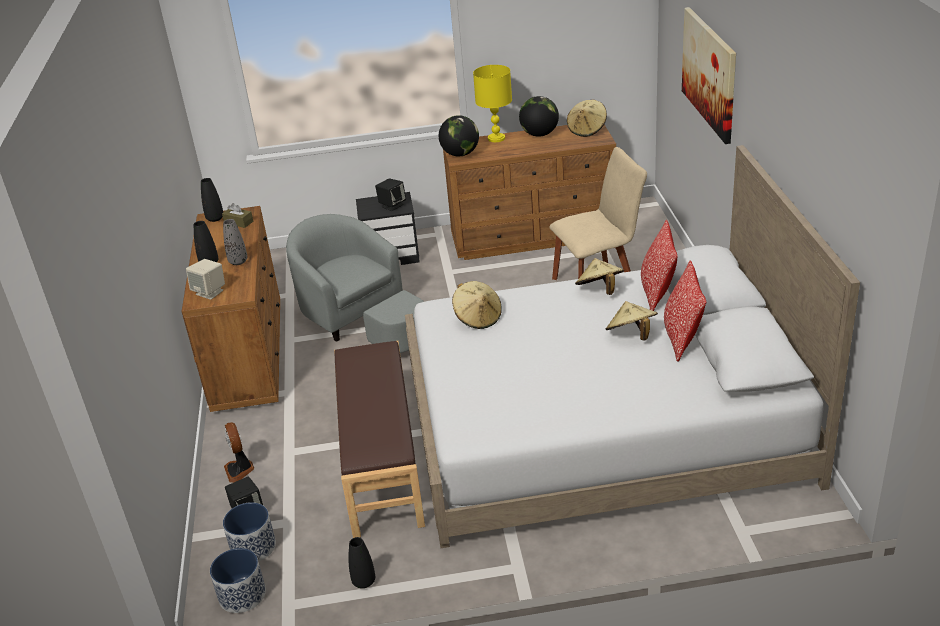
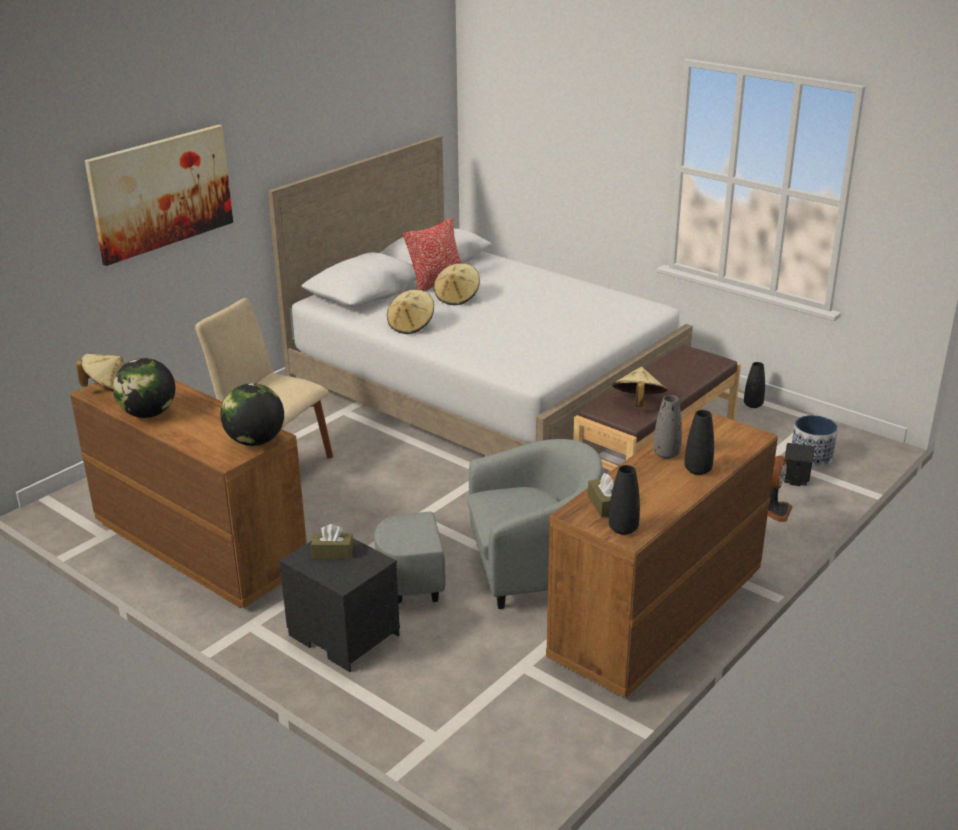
camera: 135 degrees left, 5 degrees down
beige speaker [186,259,225,300] -> none
planter [210,548,266,613] -> none
grey armchair [286,214,424,353] -> grey armchair turned 105 degrees counterclockwise [374,439,603,609]
black speaker [375,178,406,211] -> brown tissue box [311,524,353,559]
beige hat [452,281,502,329] -> beige hat moved to [612,367,668,407]
yellow table lamp [473,65,512,142] -> none
pillow [641,220,678,311] -> none

